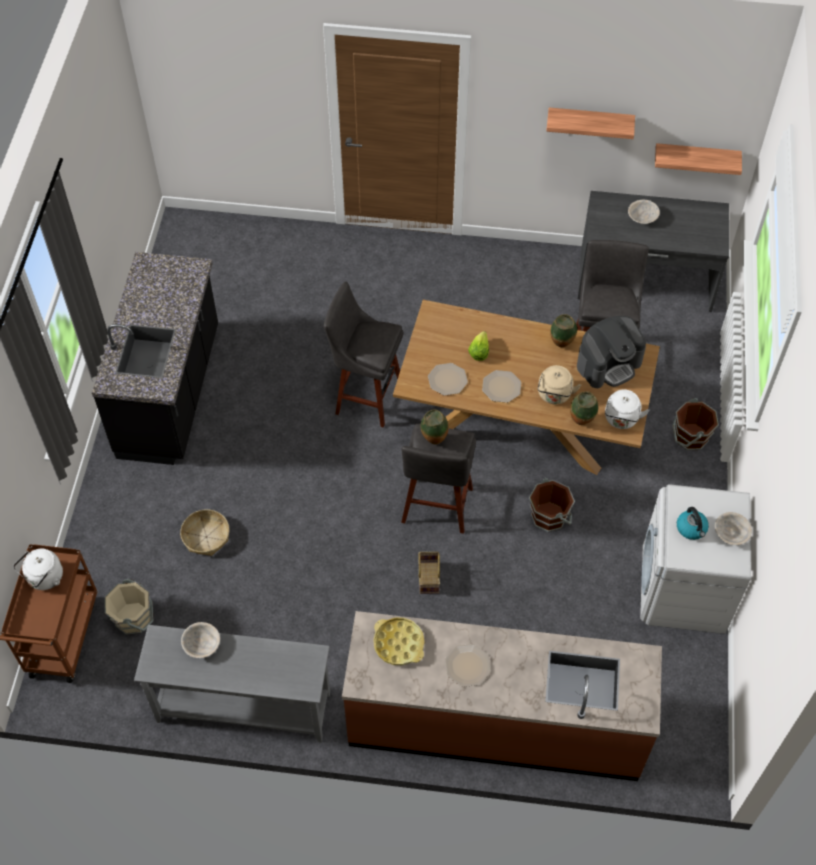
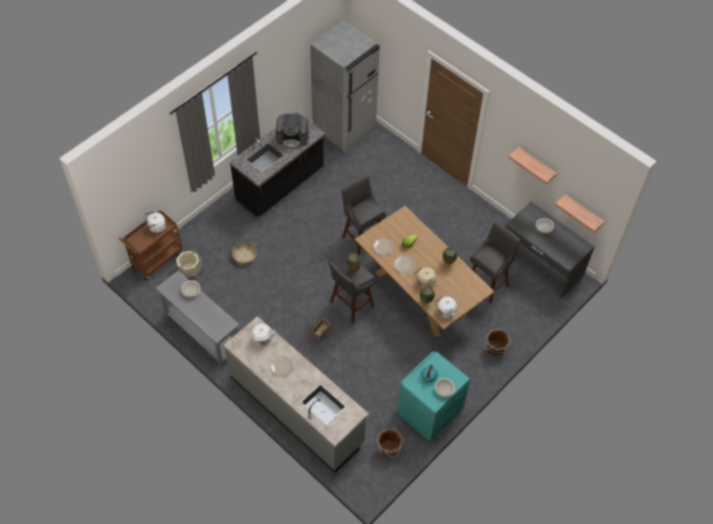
camera: 35 degrees right, 0 degrees up
brown counter [342,611,662,781] -> grey counter [223,316,369,473]
yellow tray [373,618,424,665] -> white kettle [252,324,276,346]
brown bucket [529,478,575,532] -> brown bucket moved to [377,428,403,459]
coffee machine [577,316,646,388] -> coffee machine moved to [276,114,309,148]
white washing machine [640,484,751,634] -> turquoise washing machine [397,352,470,442]
none -> grey fridge [310,20,380,153]

